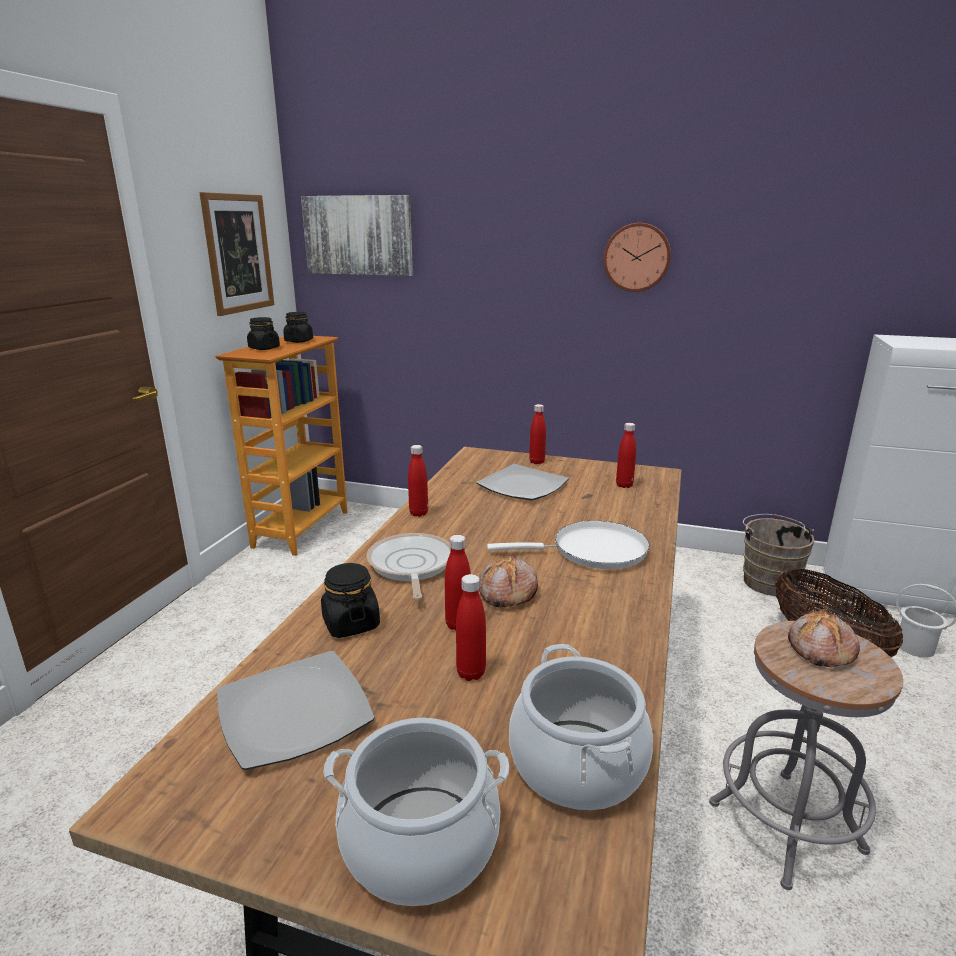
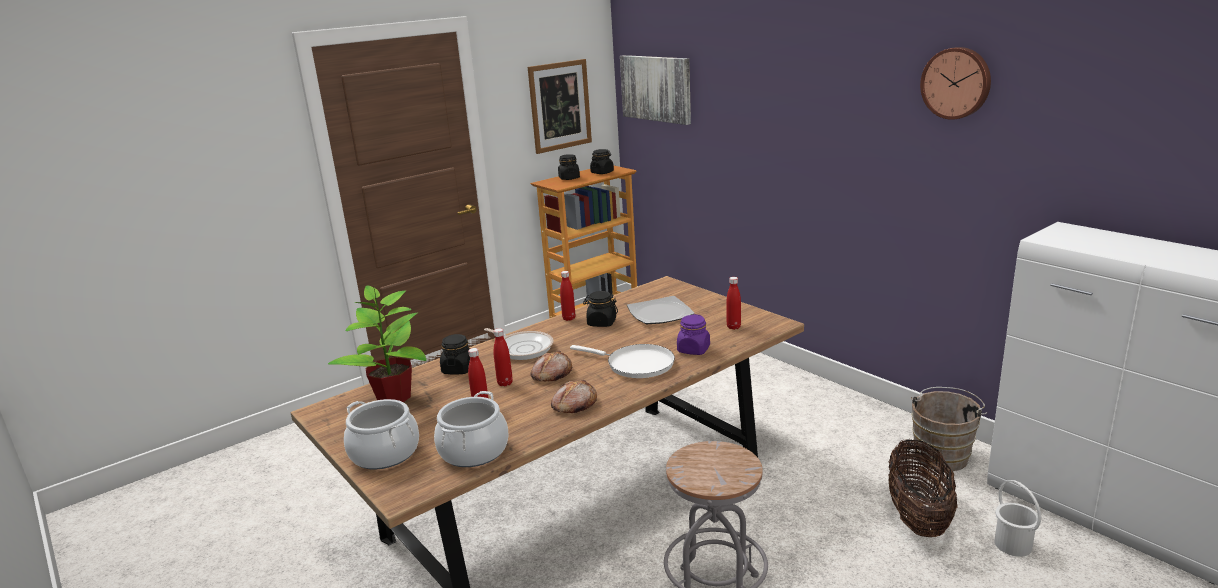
camera: 35 degrees right, 0 degrees up
plate [217,651,375,770] -> potted plant [328,285,427,402]
frying pan [366,533,451,600] -> frying pan turned 105 degrees clockwise [484,328,554,360]
red bottle [529,404,546,464] -> none
wall clock [603,223,671,292] -> wall clock moved to [920,47,991,120]
bread [788,609,860,667] -> bread moved to [551,380,597,413]
none -> black jar [583,291,618,327]
none -> purple jar [677,314,710,355]

